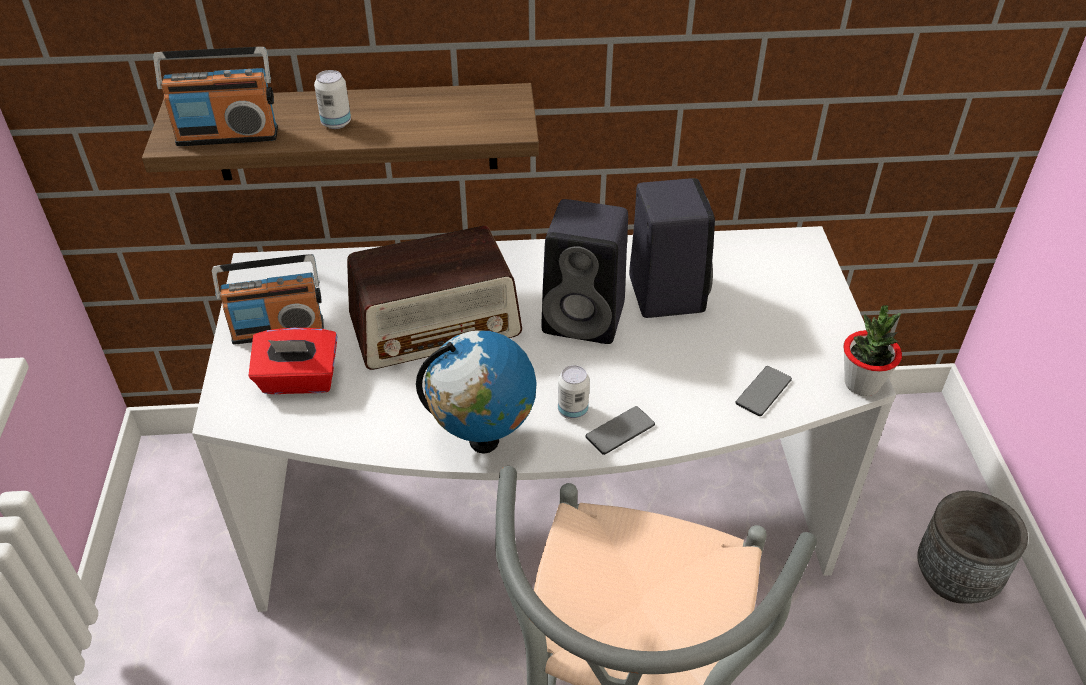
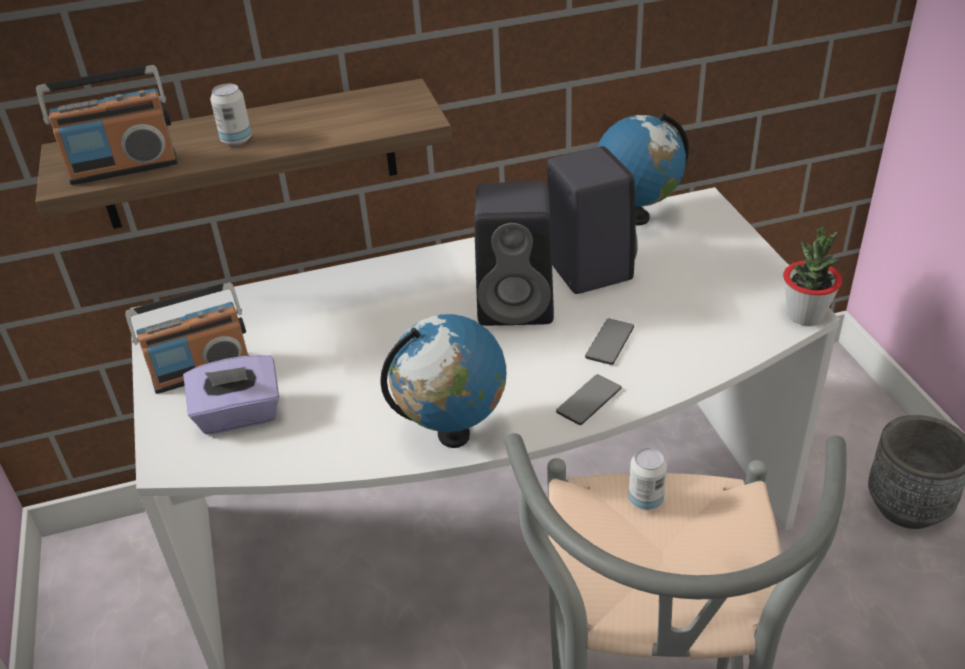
camera: 10 degrees left, 5 degrees down
red tissue box [248,328,338,394] -> purple tissue box [183,355,279,435]
radio [347,226,522,370] -> none
can [558,365,590,420] -> can moved to [628,448,667,511]
phone [735,366,792,416] -> phone moved to [585,319,634,365]
none -> globe [598,112,689,226]

